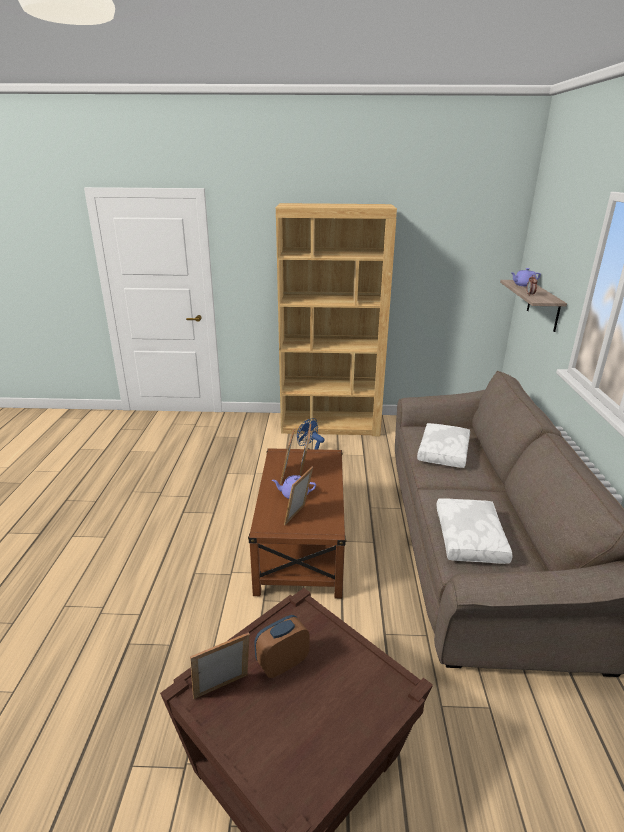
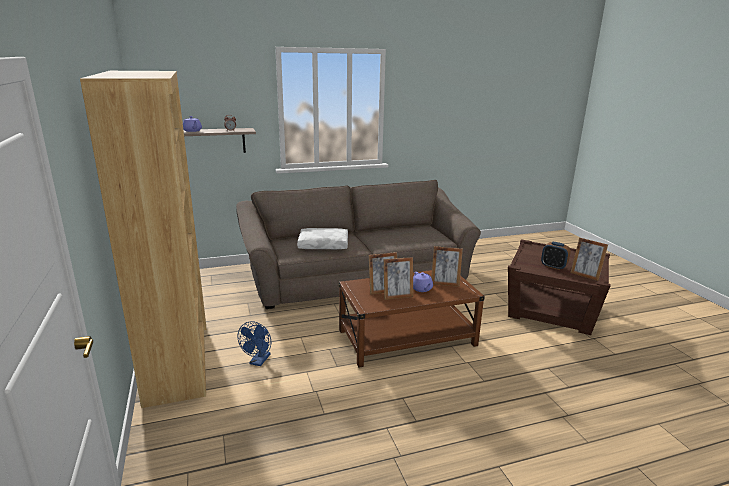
camera: 110 degrees left, 5 degrees down
white pillow [436,498,513,564] -> none

